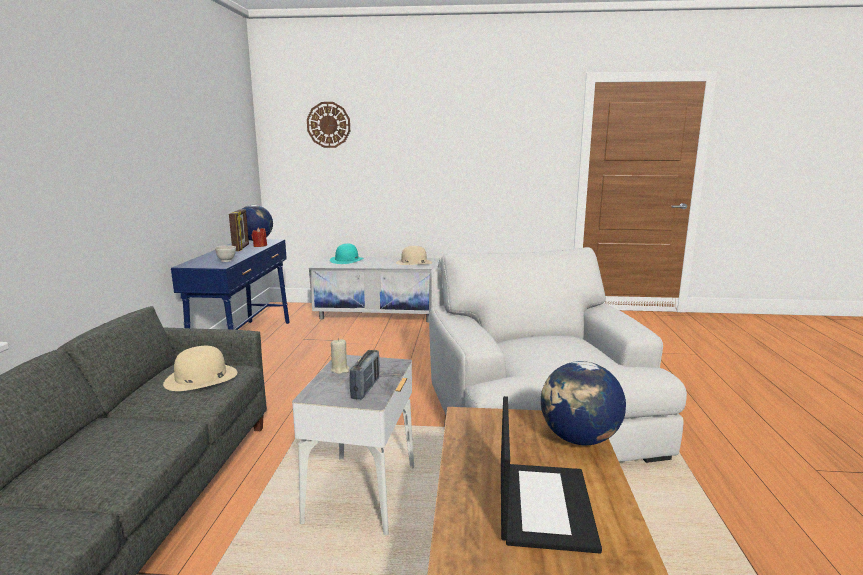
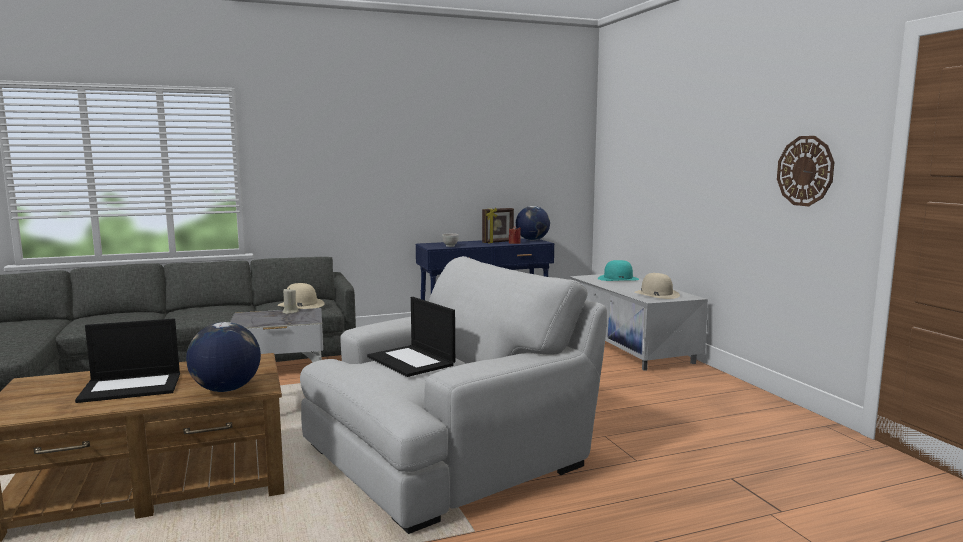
camera: 65 degrees right, 5 degrees down
wall clock [307,102,350,148] -> wall clock moved to [777,136,834,206]
radio [349,350,380,399] -> none
none -> laptop [367,297,455,377]

